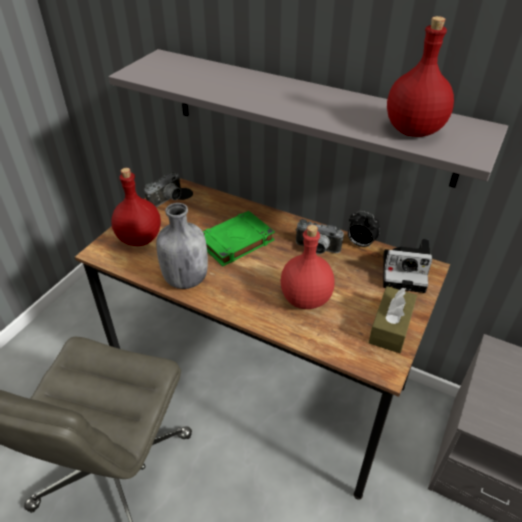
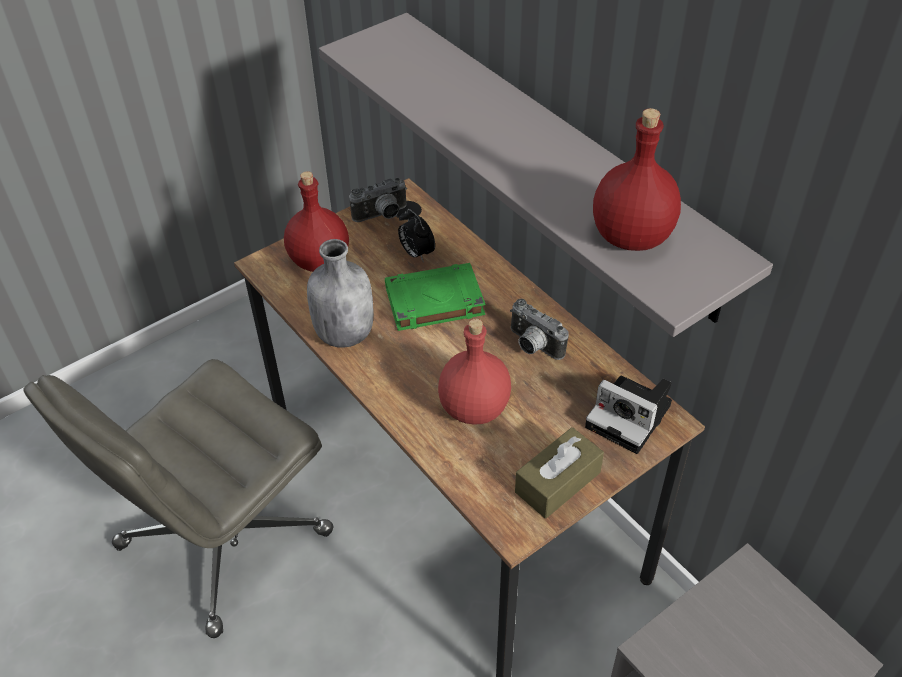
camera: 25 degrees right, 5 degrees up
alarm clock [348,211,380,249] -> alarm clock moved to [398,209,435,262]

